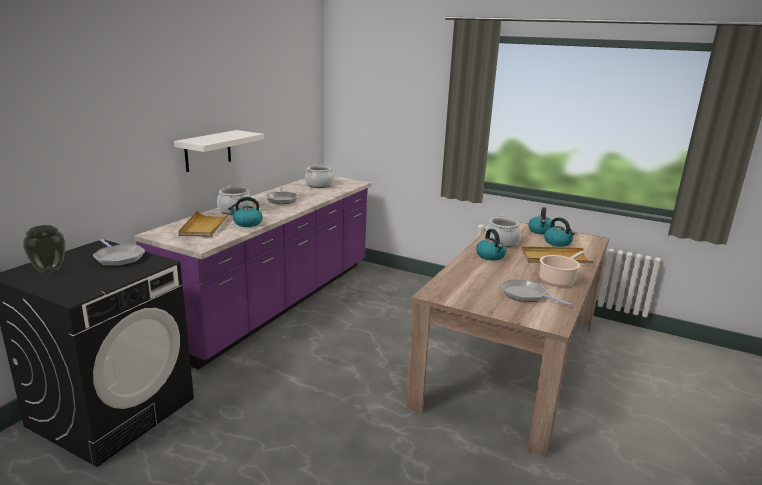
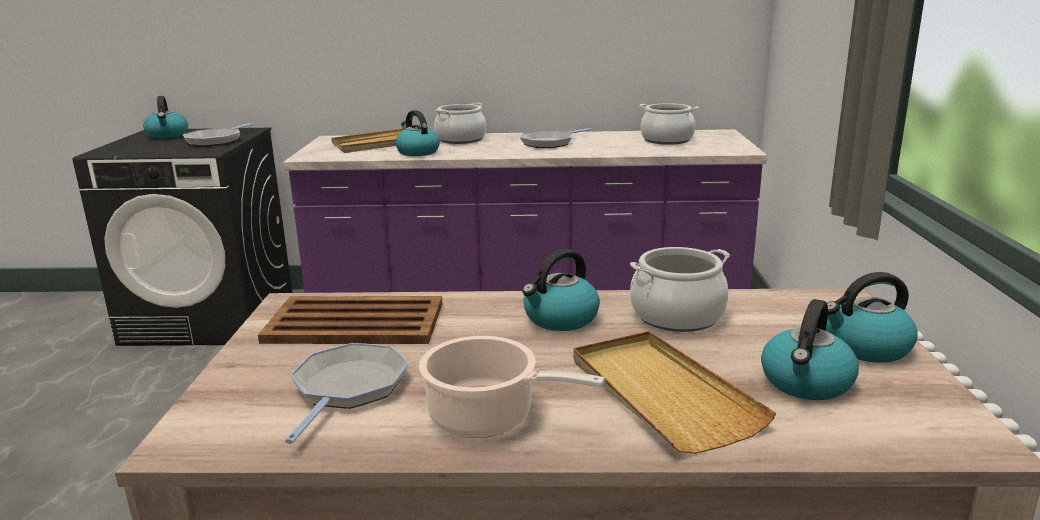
camera: 65 degrees right, 0 degrees up
vase [23,225,65,273] -> kettle [143,96,188,139]
white shelf [174,130,264,172] -> none
none -> brown tray [258,296,442,344]

